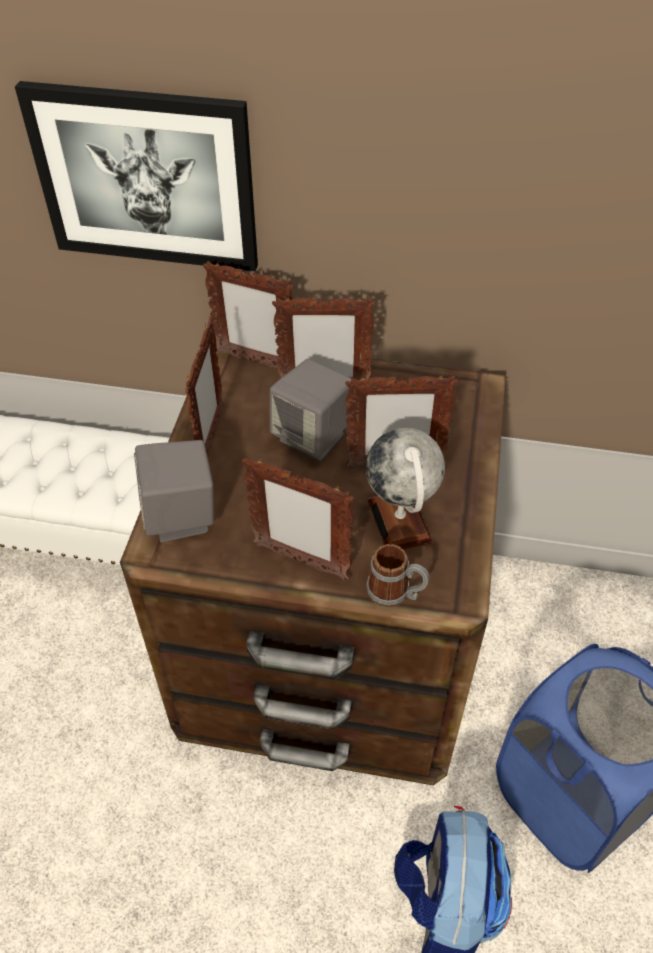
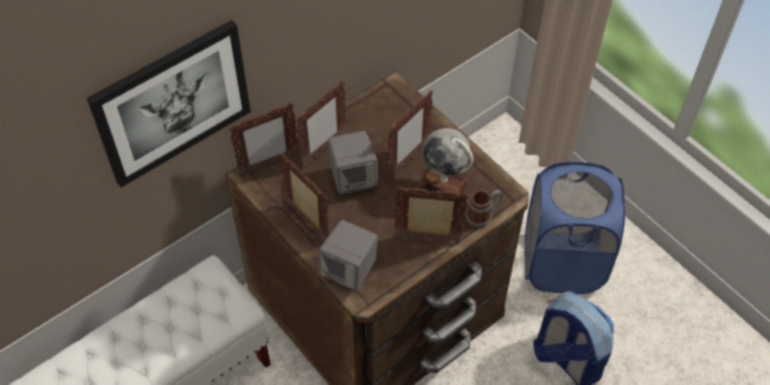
camera: 50 degrees left, 5 degrees up
picture frame [242,457,354,580] -> picture frame turned 150 degrees counterclockwise [394,186,469,243]

